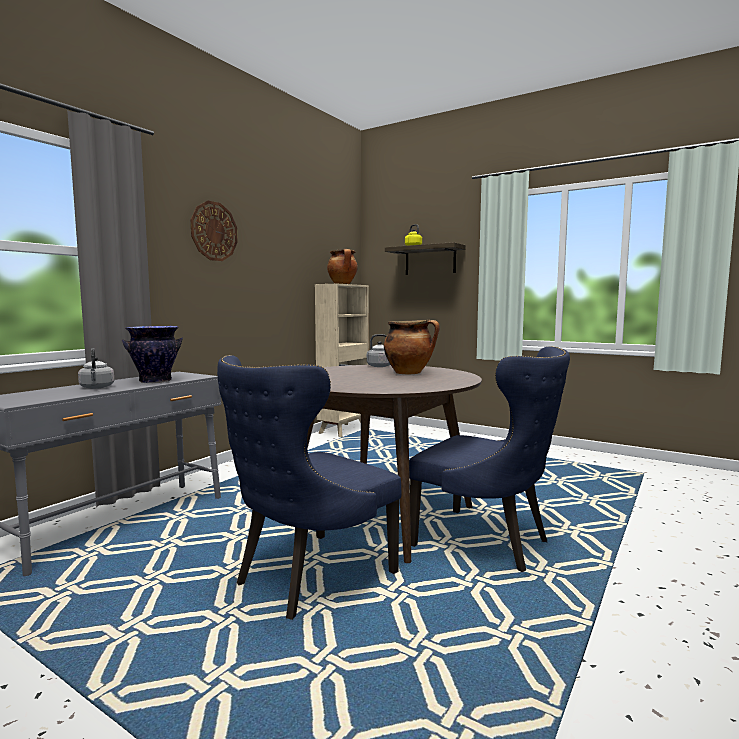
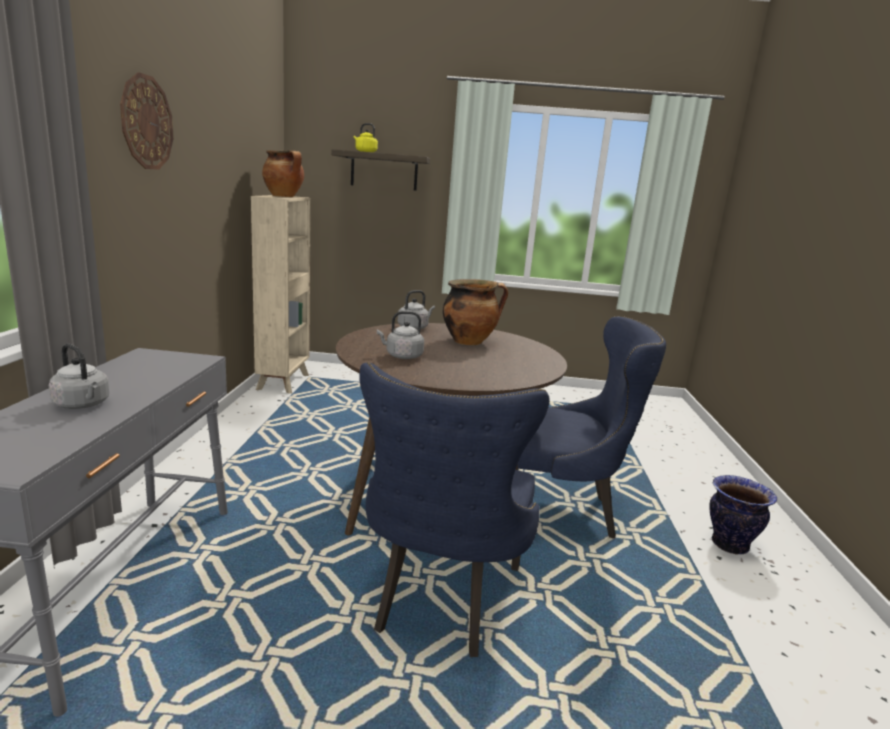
camera: 30 degrees left, 10 degrees up
vase [122,326,183,383] -> vase moved to [709,475,777,554]
none -> grey kettle [377,311,424,359]

